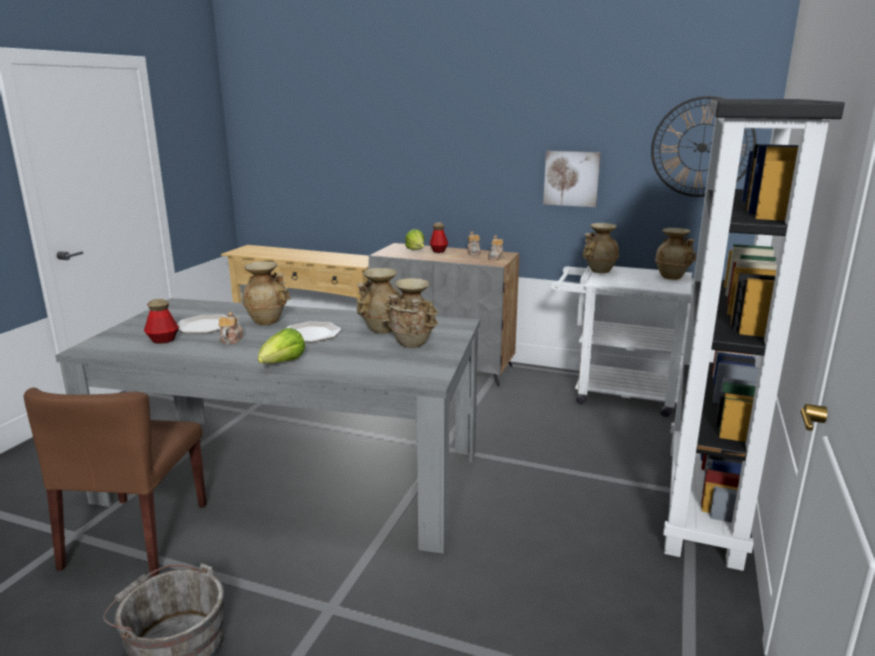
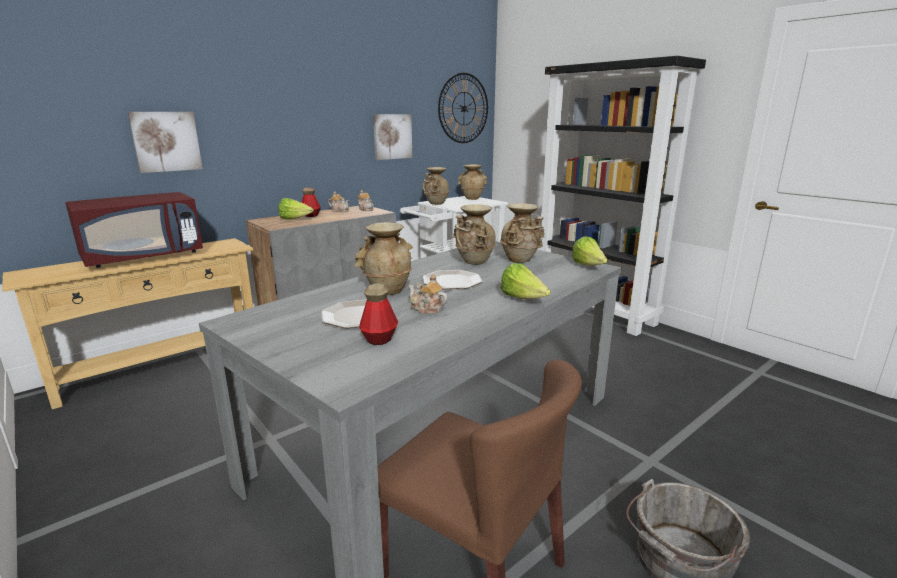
camera: 60 degrees left, 0 degrees up
none -> red microwave [66,192,203,268]
none -> picture [128,112,203,173]
none -> lettuce [572,236,608,266]

